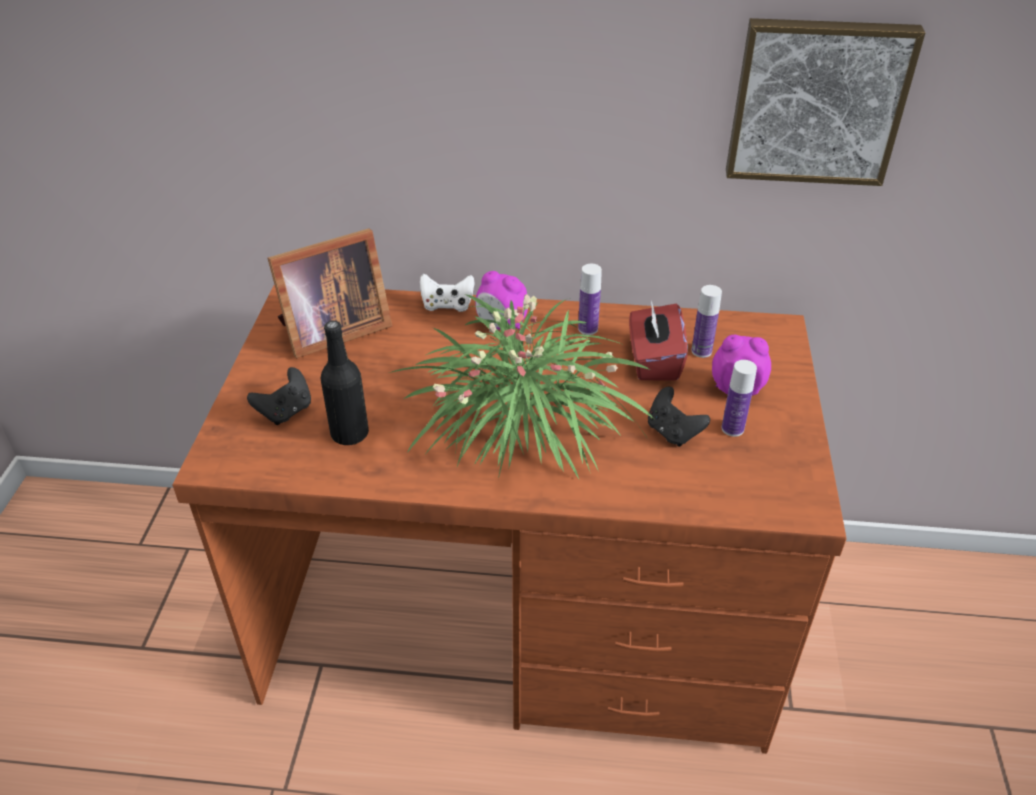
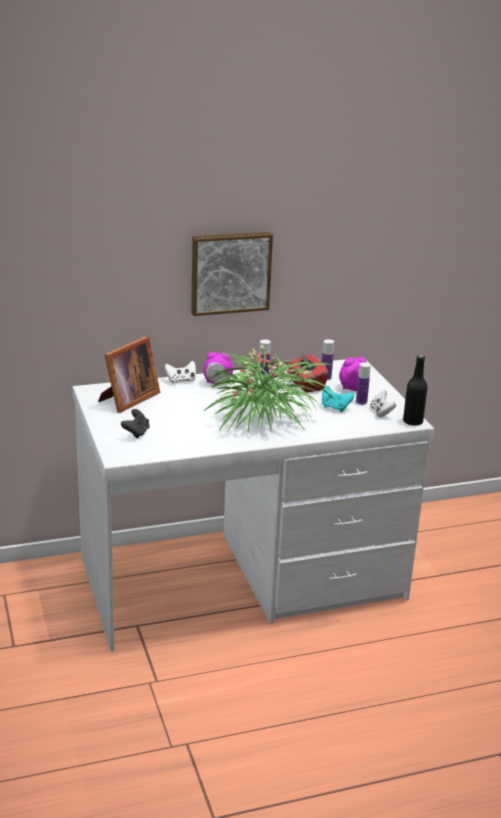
camera: 25 degrees left, 15 degrees down
brown desk [172,284,847,754] -> white desk [72,358,434,651]
black bottle [320,321,369,445] -> black bottle moved to [403,355,427,426]
black game controller [648,387,710,447] -> turquoise game controller [322,386,354,412]
picture [726,18,925,186] -> picture moved to [191,232,273,316]
none -> white game controller [370,390,397,417]

